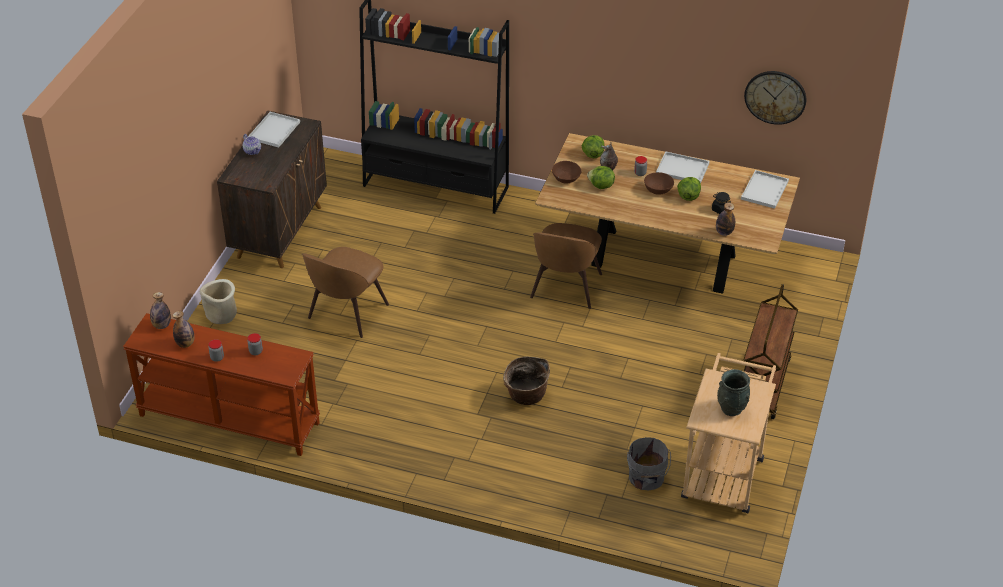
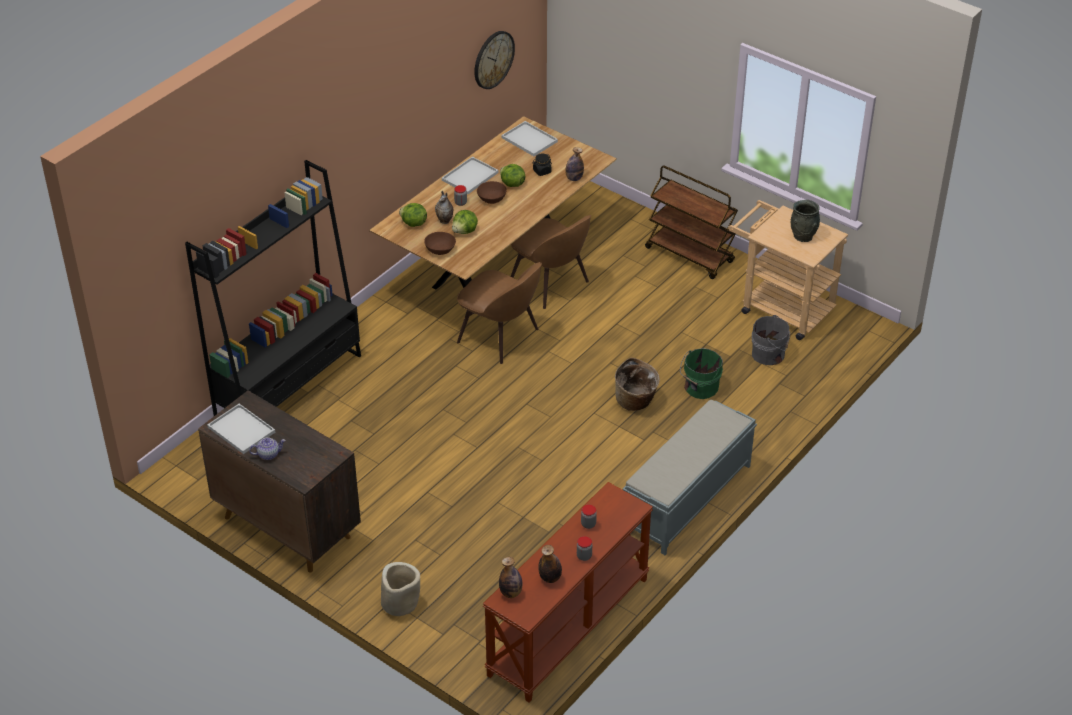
camera: 70 degrees left, 0 degrees up
brown chair [302,247,389,338] -> brown chair moved to [510,215,591,309]
none -> grey bench [622,400,757,555]
none -> green bucket [680,348,723,399]

